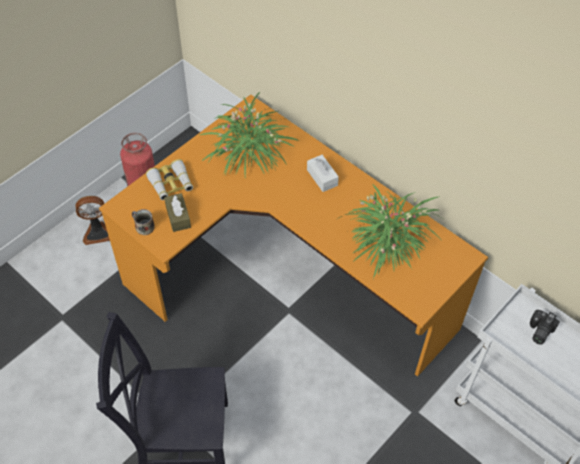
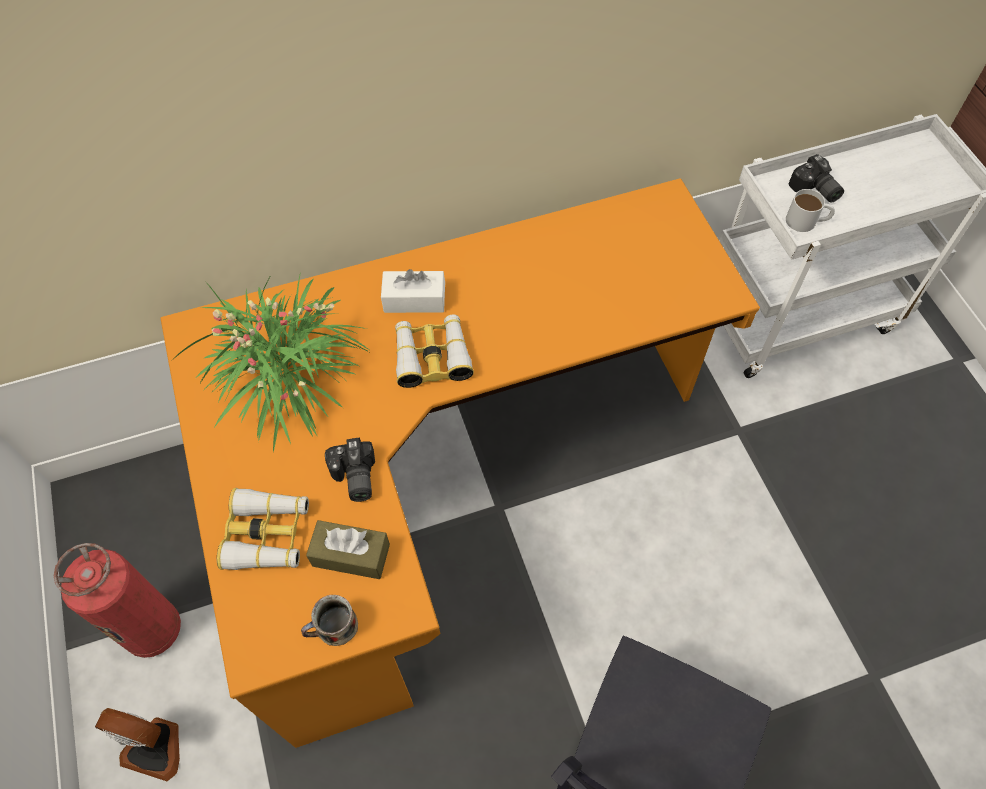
camera: 60 degrees left, 5 degrees up
fan [75,196,110,245] -> fan turned 90 degrees clockwise [95,708,180,781]
potted plant [337,184,443,279] -> none
none -> camera [325,437,375,502]
none -> binoculars [395,315,474,388]
none -> white mug [786,189,835,232]

